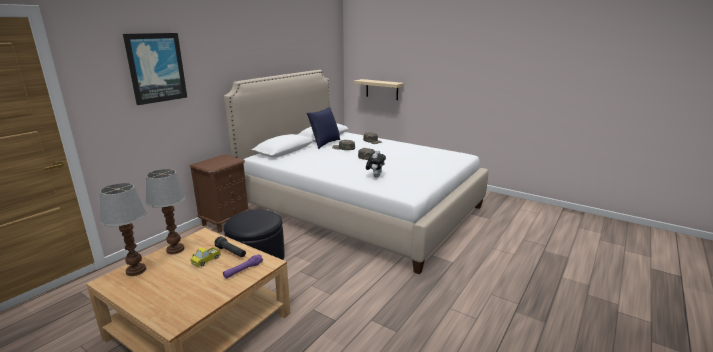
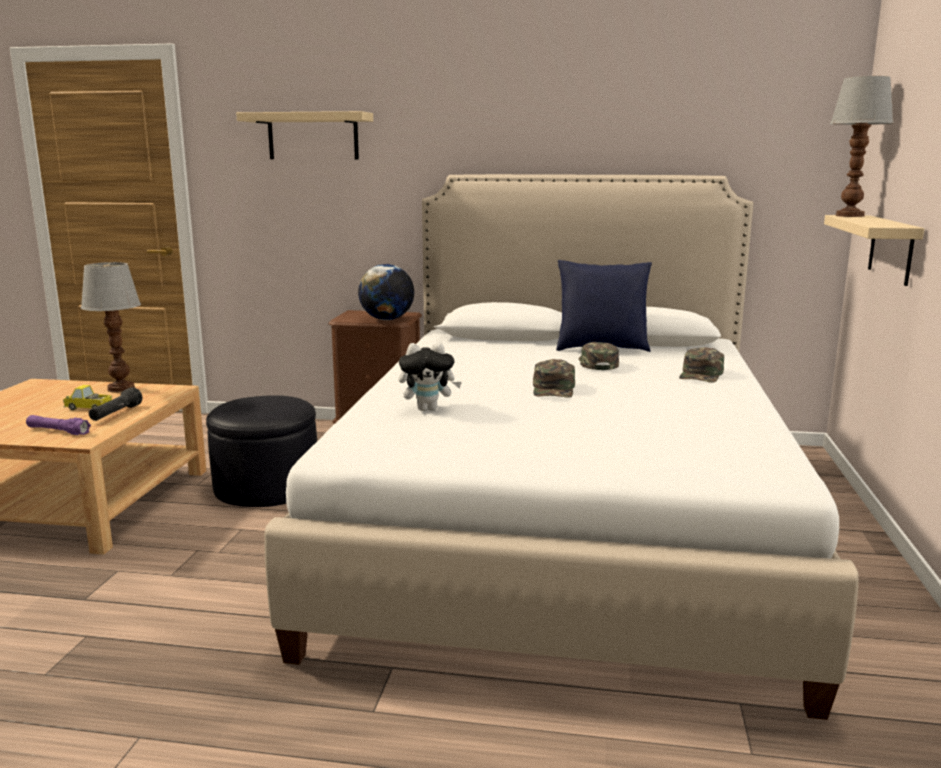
camera: 65 degrees right, 5 degrees down
table lamp [100,183,147,276] -> table lamp moved to [830,76,894,217]
picture [123,33,187,105] -> beige shelf [236,111,373,159]
none -> globe [358,264,414,320]

